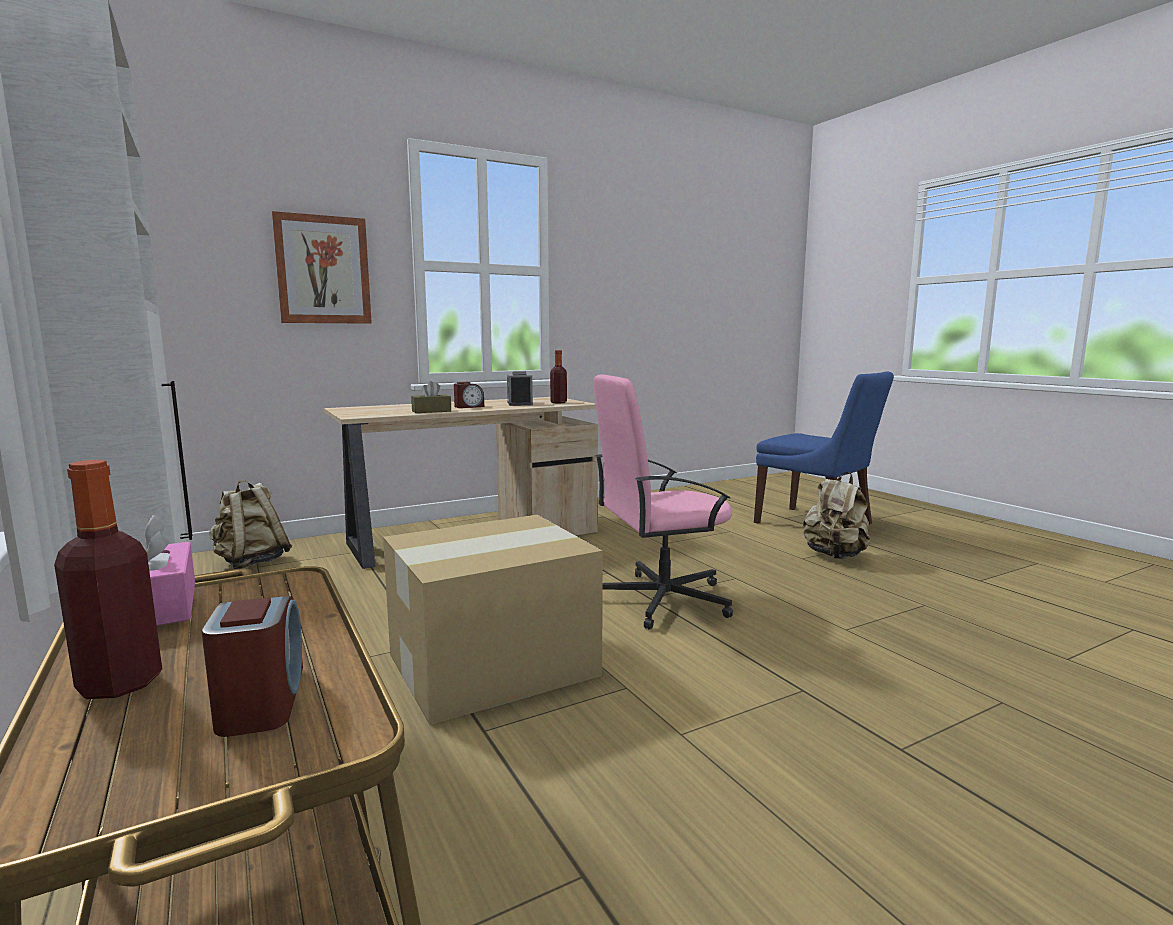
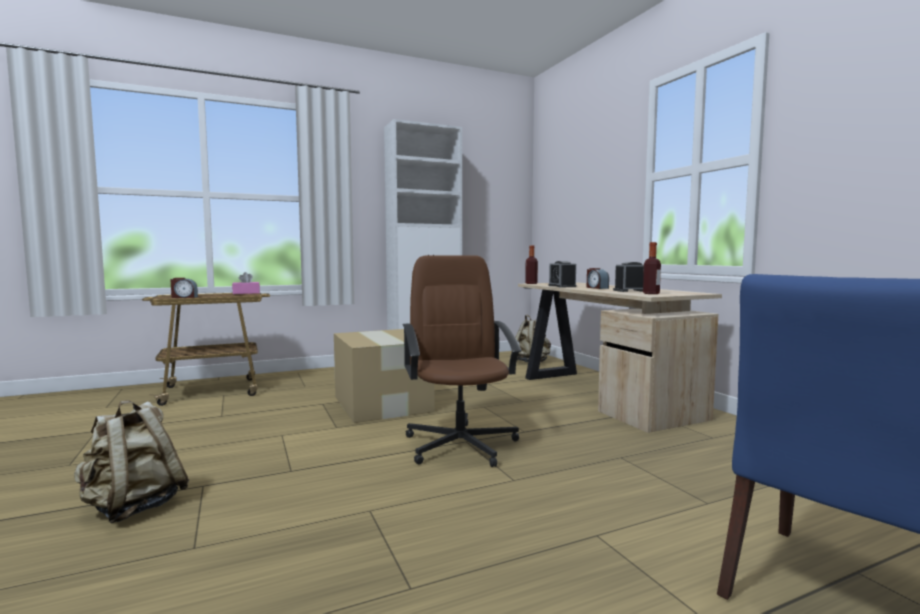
camera: 95 degrees right, 5 degrees down
bottle [54,460,162,699] -> bottle moved to [525,245,538,284]
picture [272,211,372,324] -> none
brown tissue box [411,381,451,413] -> alarm clock [549,261,576,287]
pink office chair [594,374,733,630] -> brown office chair [402,255,522,467]
beige backpack [803,472,871,559] -> beige backpack moved to [74,400,189,523]

